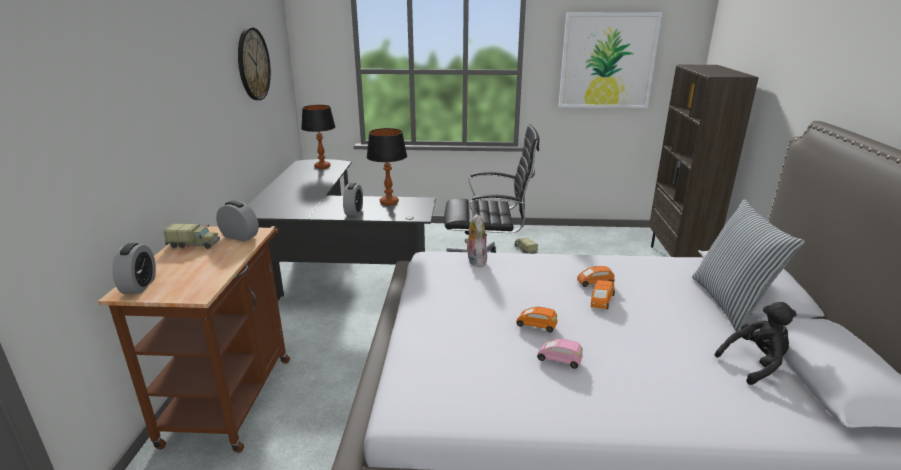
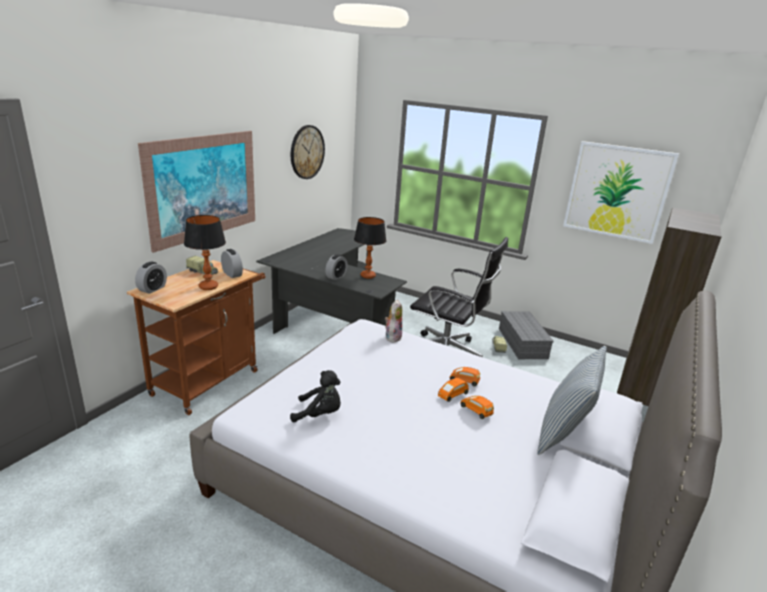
camera: 25 degrees right, 0 degrees up
table lamp [301,105,336,169] -> table lamp moved to [184,215,226,290]
orange toy car [516,307,558,333] -> orange toy car moved to [460,396,494,419]
pink toy car [537,339,583,369] -> none
black plush toy [715,302,797,385] -> black plush toy moved to [290,370,341,423]
none -> picture [138,131,255,253]
none -> grey storage box [499,311,553,359]

